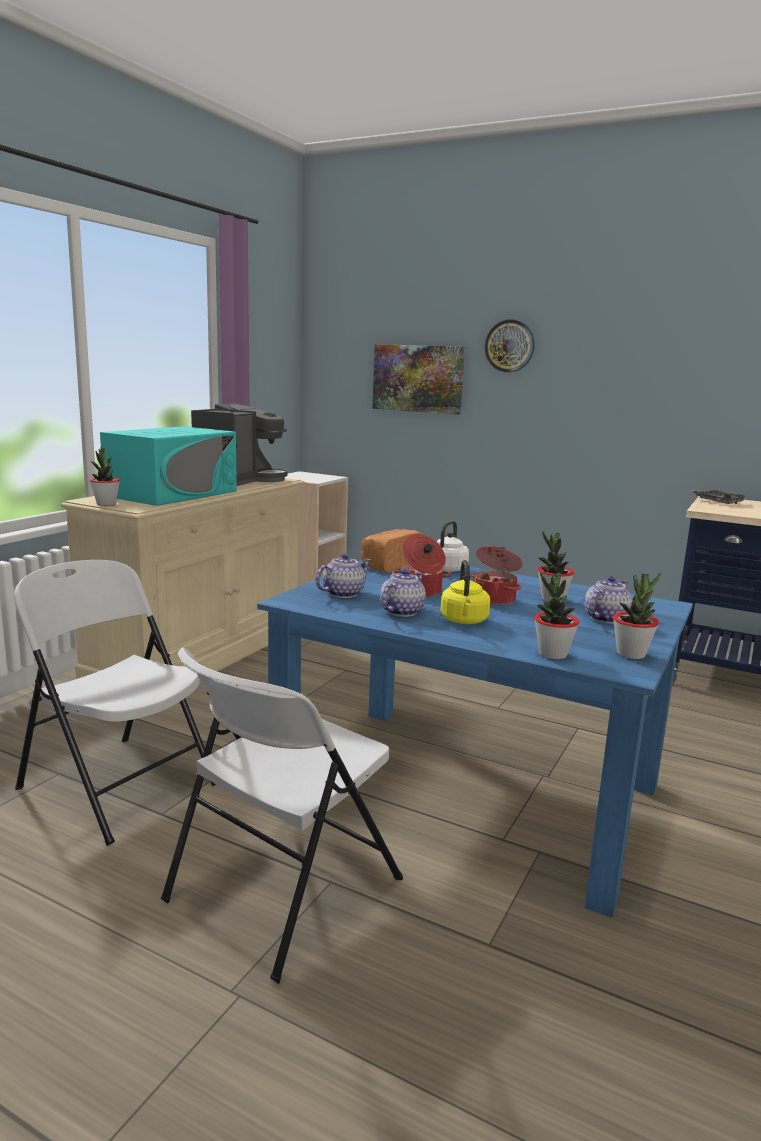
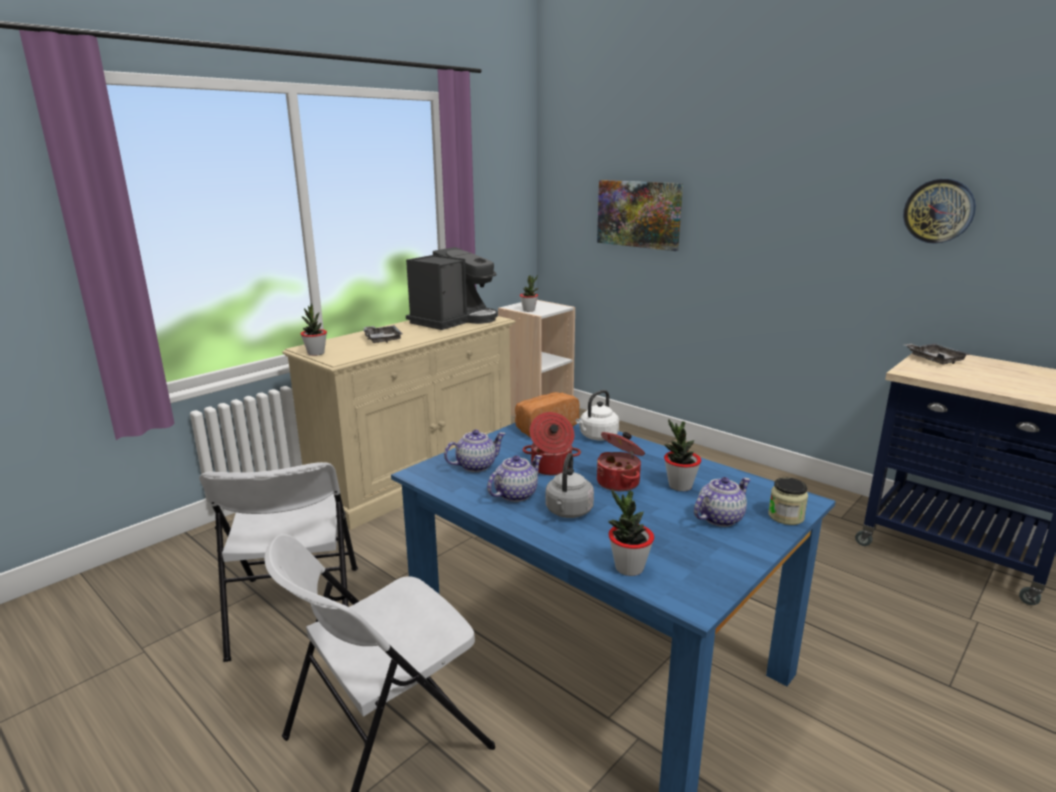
camera: 15 degrees right, 5 degrees up
white chair [14,560,216,846] -> white chair turned 150 degrees counterclockwise [199,462,358,662]
turquoise microwave [100,426,237,506] -> grey tray [362,325,403,343]
yellow kettle [440,560,490,624] -> grey kettle [546,453,594,518]
wall clock [485,320,534,372] -> wall clock moved to [903,179,976,244]
potted plant [613,573,661,659] -> potted plant moved to [520,275,538,312]
none -> jar [768,477,808,525]

